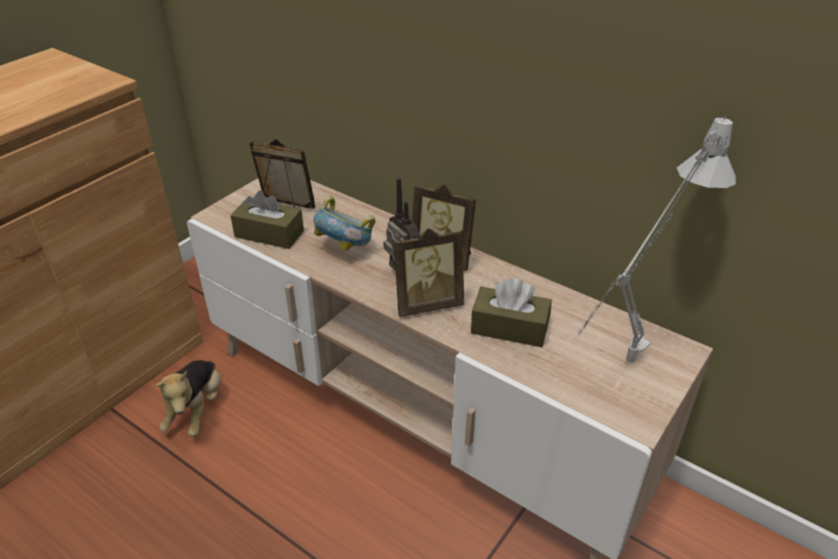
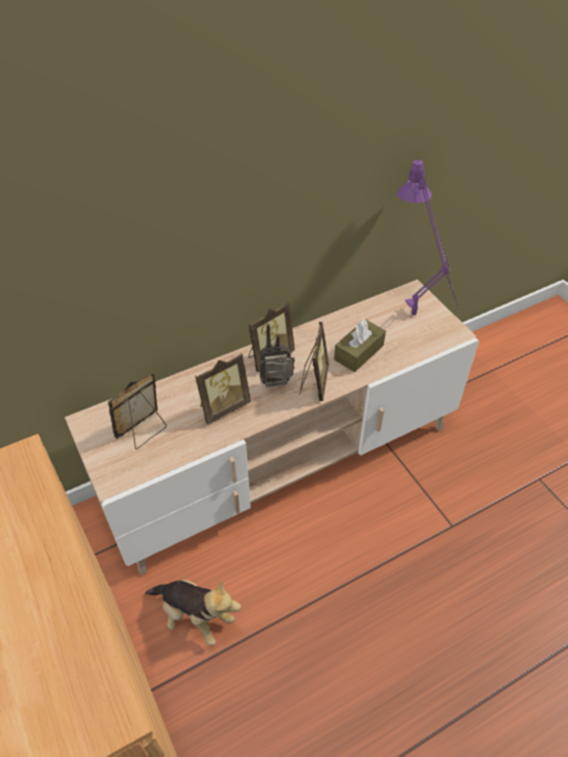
camera: 65 degrees left, 10 degrees up
brown tissue box [230,191,304,249] -> none
bowl [313,195,376,250] -> picture frame [195,353,251,424]
grey table lamp [578,116,736,363] -> purple table lamp [397,159,459,316]

